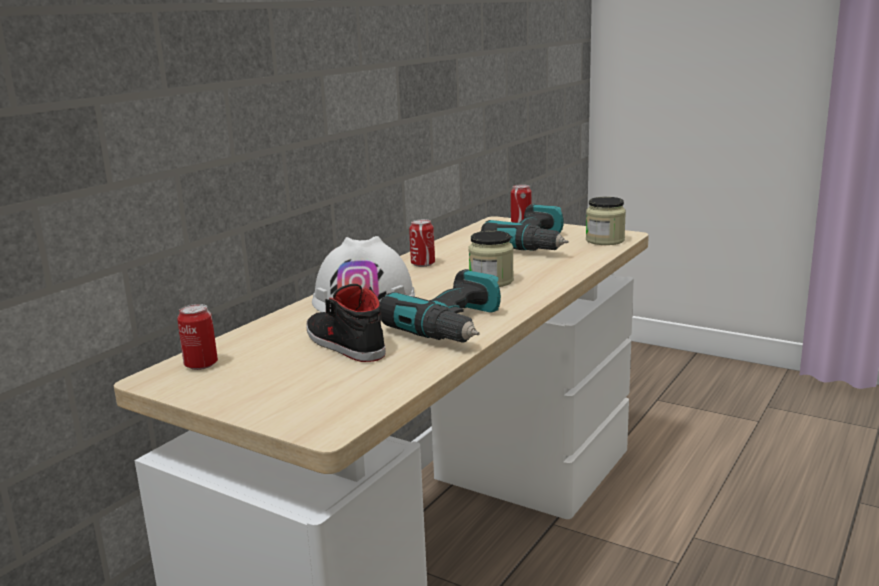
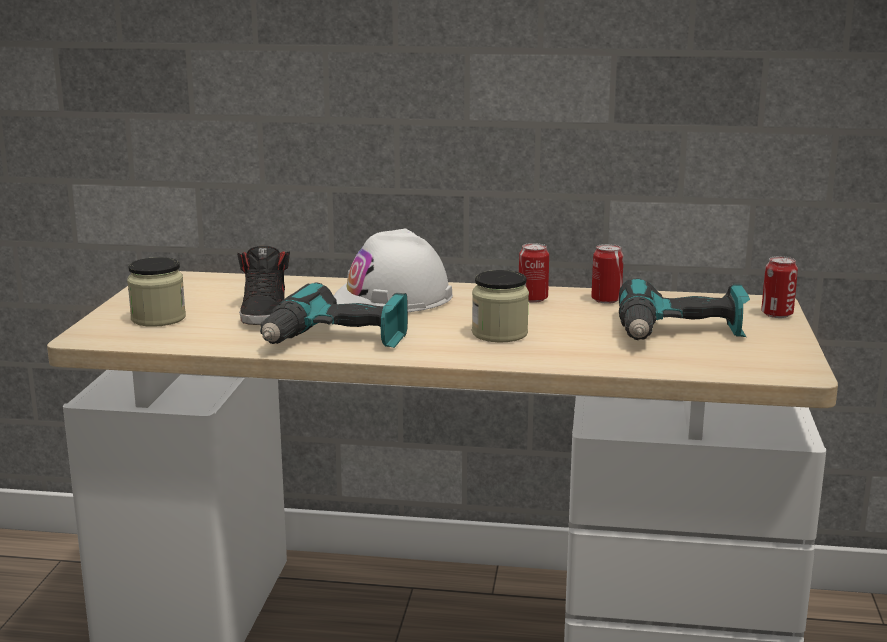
camera: 65 degrees right, 0 degrees up
can [177,304,218,370] -> can moved to [591,244,624,304]
black shoe [306,284,386,362] -> black shoe turned 150 degrees clockwise [237,246,290,325]
jar [586,197,626,245] -> jar moved to [127,257,186,327]

